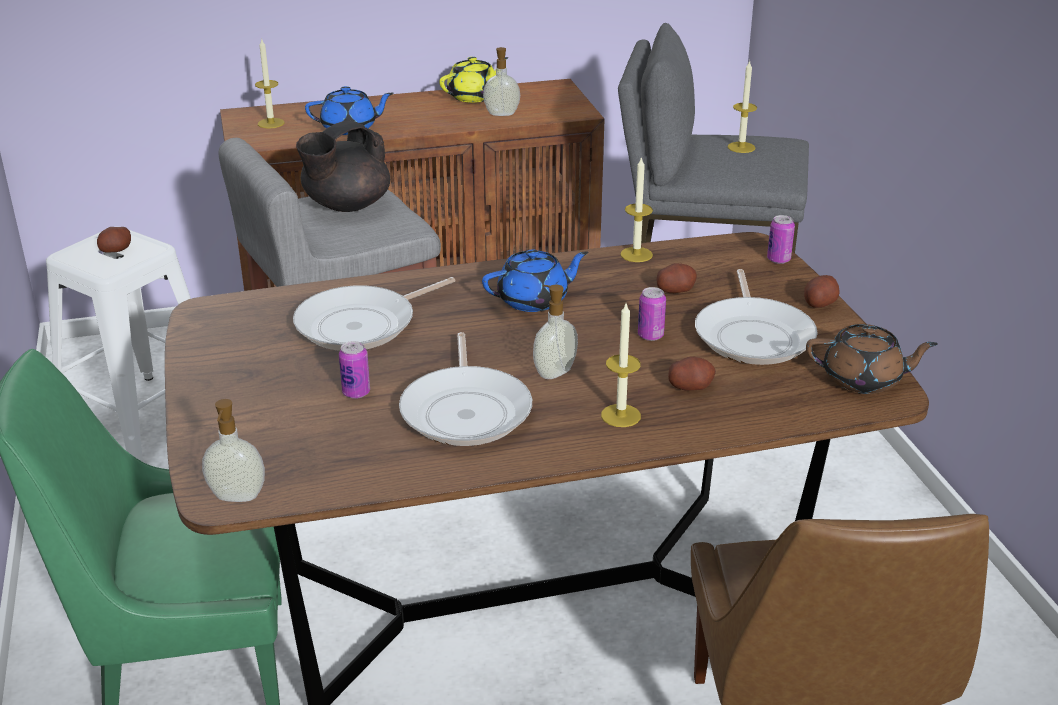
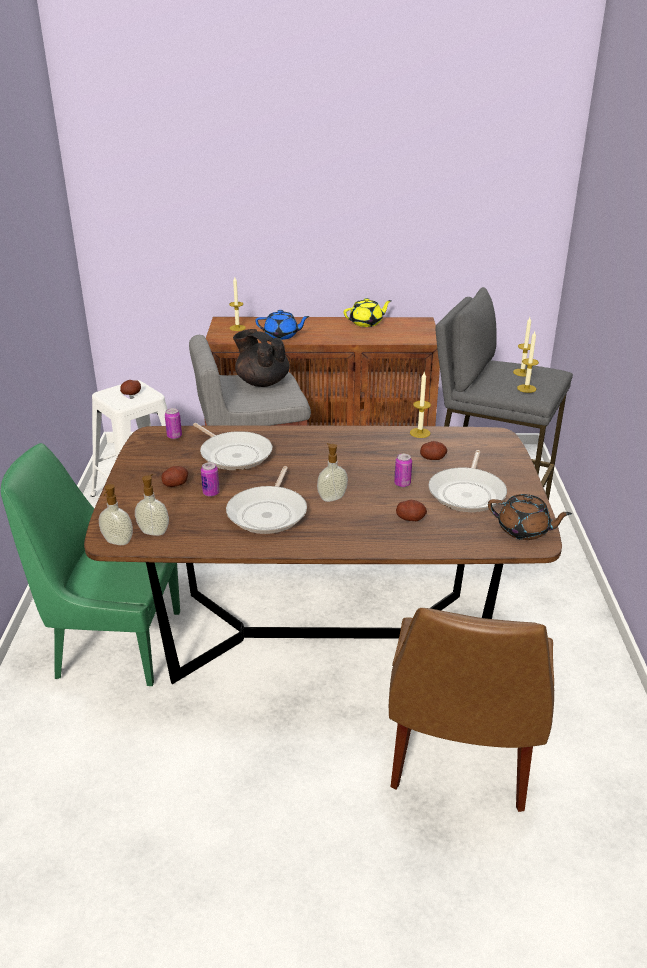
camera: 15 degrees right, 0 degrees up
frying pan [293,277,456,351] -> frying pan turned 105 degrees counterclockwise [193,423,272,470]
black teapot [296,120,390,212] -> black teapot turned 75 degrees clockwise [233,329,290,387]
blue teapot [482,249,589,312] -> none
soap dispenser [483,47,520,116] -> soap dispenser moved to [135,474,169,536]
candle [601,304,641,427] -> candle moved to [517,331,539,393]
can [767,215,795,264] -> can moved to [165,408,182,439]
potato [804,275,840,308] -> potato moved to [162,466,188,487]

